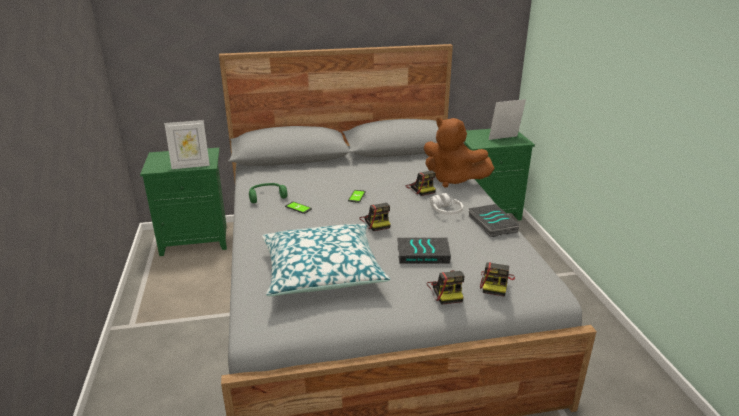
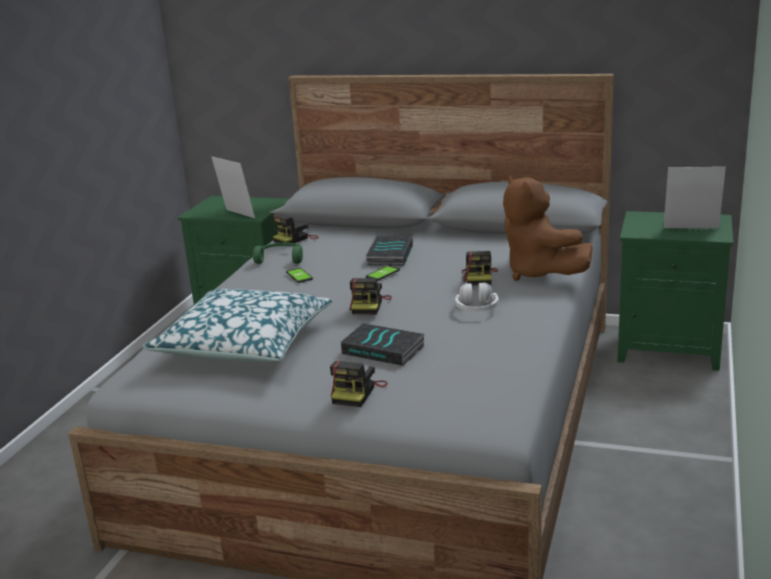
camera: 30 degrees right, 5 degrees down
picture frame [164,120,210,169] -> picture frame turned 150 degrees counterclockwise [212,157,255,218]
book [469,204,519,237] -> book moved to [366,236,413,266]
camera [480,262,515,296] -> camera moved to [273,214,319,243]

